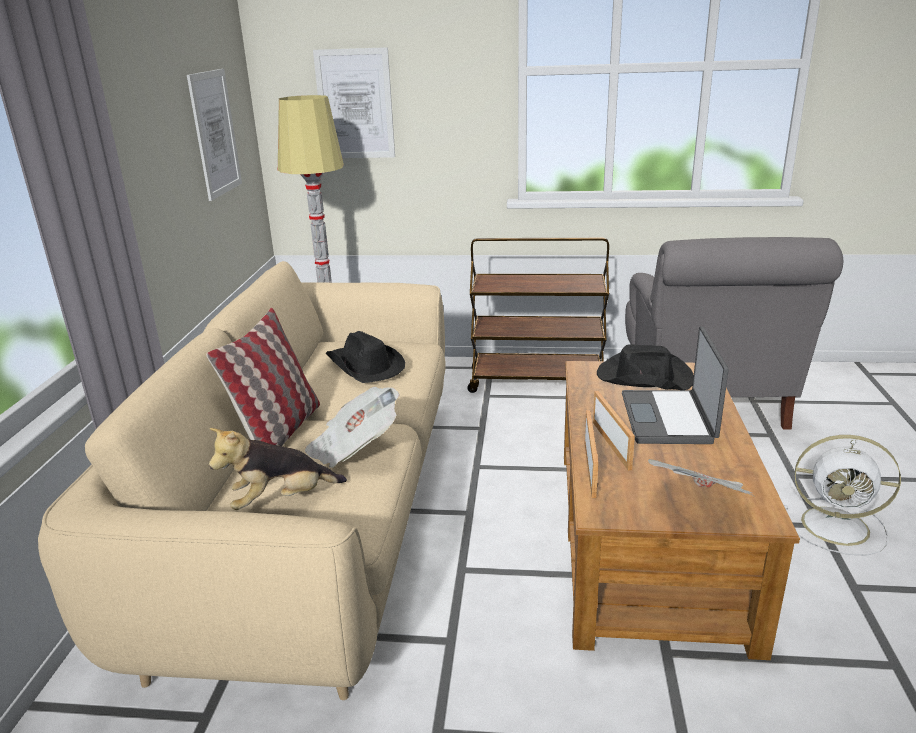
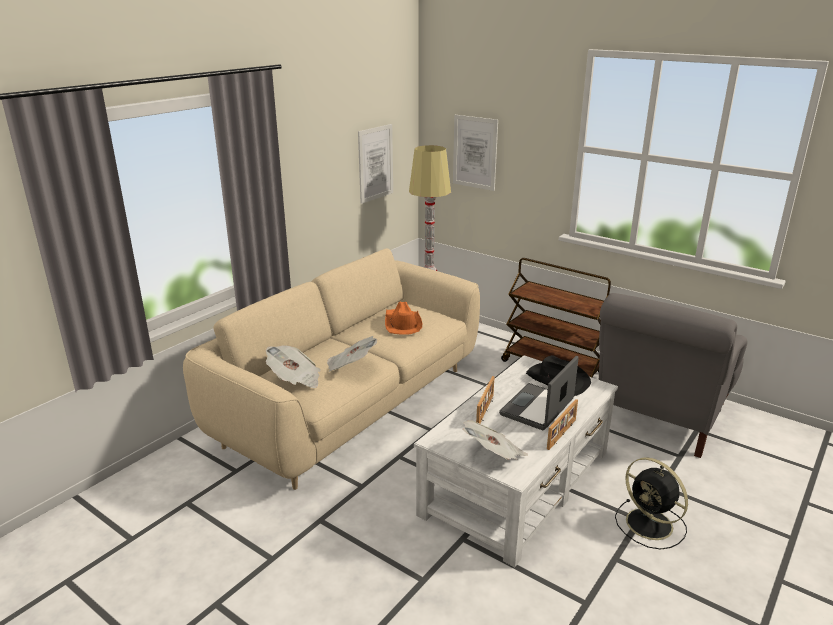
camera: 30 degrees right, 0 degrees up
pillow [206,308,320,446] -> none
plush toy [209,428,347,510] -> newspaper [266,345,320,388]
black hat [325,331,405,383] -> orange hat [385,301,422,335]
brown coffee table [564,361,800,660] -> white coffee table [414,355,618,567]
picture frame [585,410,598,498] -> picture frame moved to [547,399,578,450]
white fan [784,435,901,556] -> black fan [615,457,688,550]

